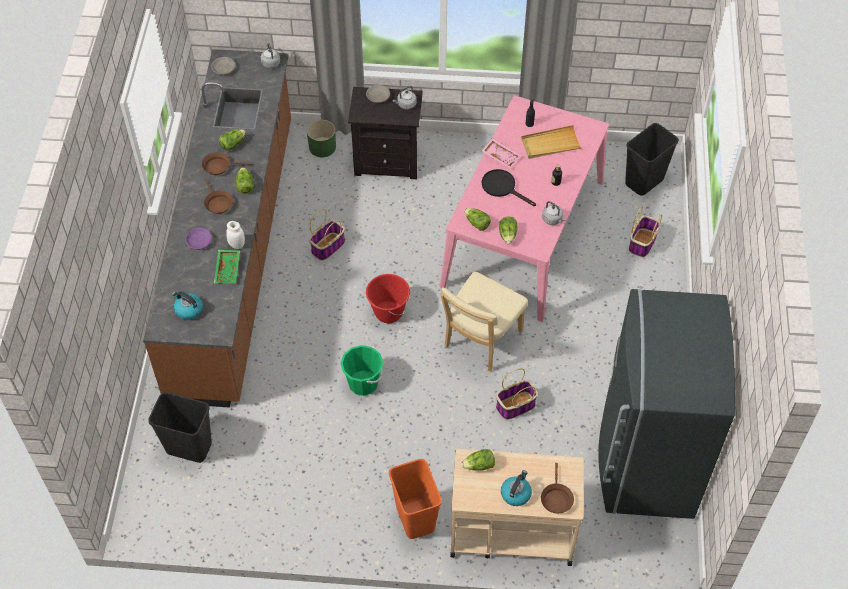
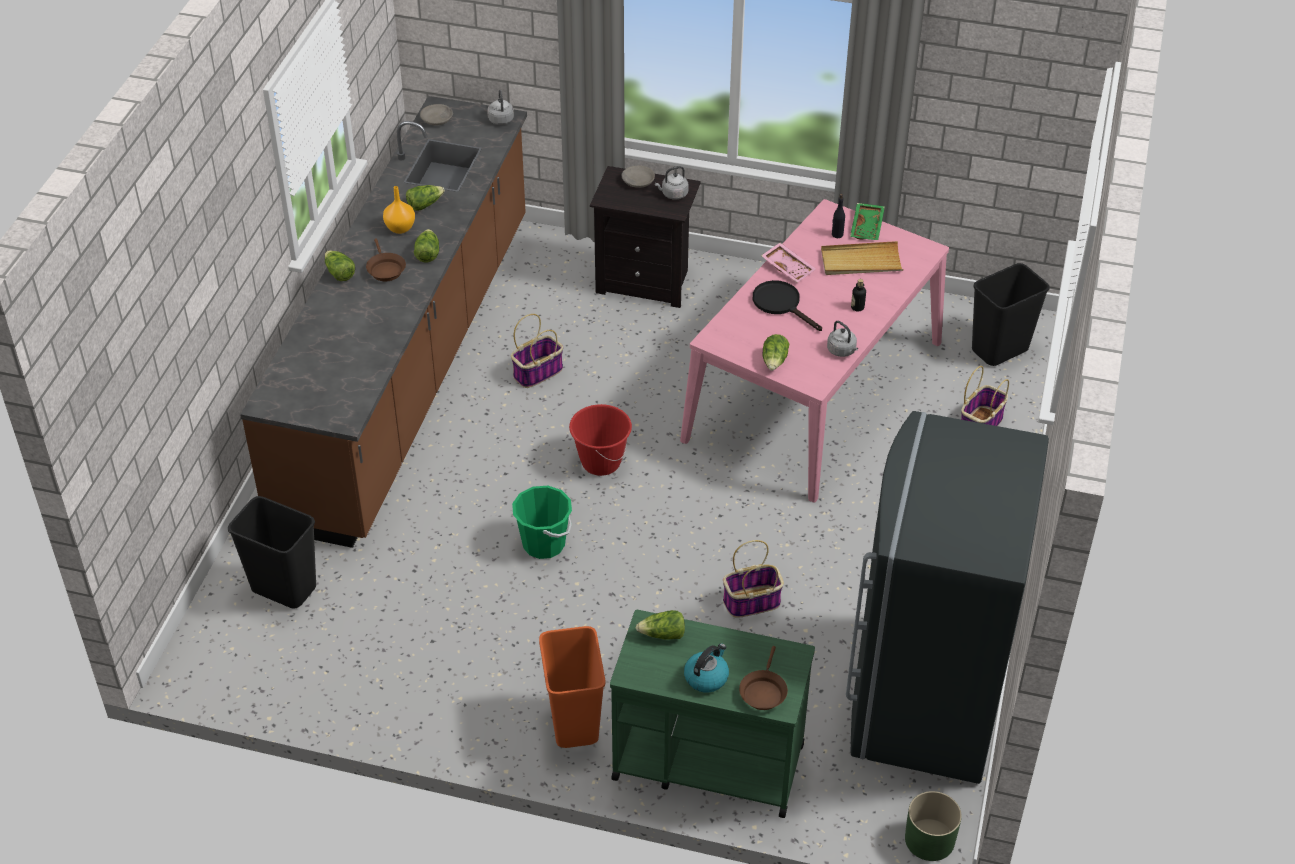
camera: 10 degrees right, 10 degrees down
kettle [172,291,203,320] -> none
purple bowl [185,228,212,250] -> none
brown frying pan [202,152,253,175] -> orange vase [383,186,415,234]
green tray [214,250,240,284] -> green tray moved to [850,203,885,240]
white jar [226,221,245,249] -> none
green planter [307,120,336,157] -> green planter moved to [905,791,962,861]
beige chair [440,272,528,371] -> none
beige cart [450,449,584,566] -> green cart [610,610,815,818]
lettuce [464,208,491,231] -> lettuce moved to [325,250,355,281]

